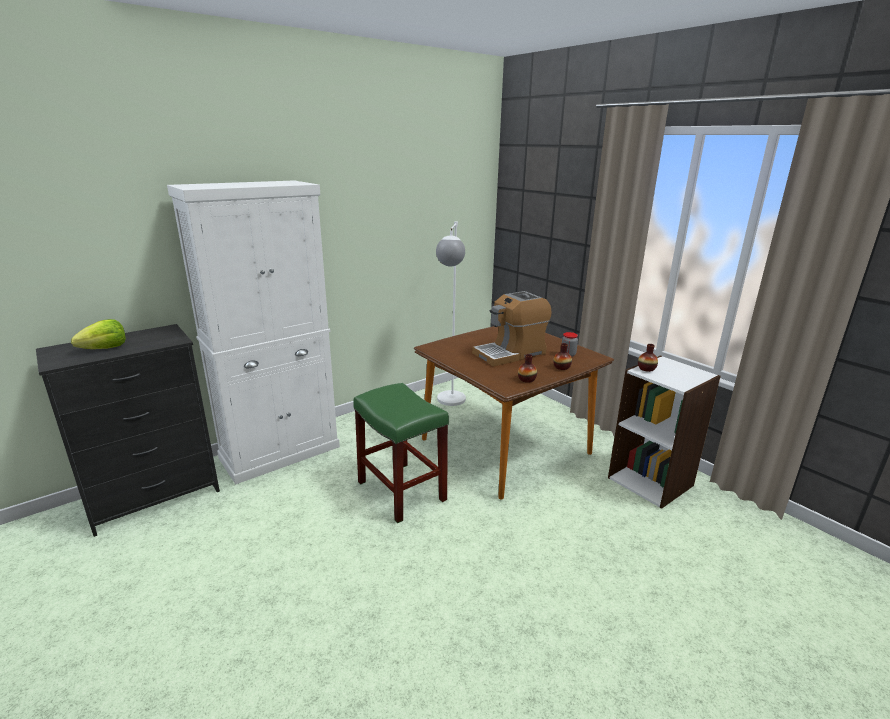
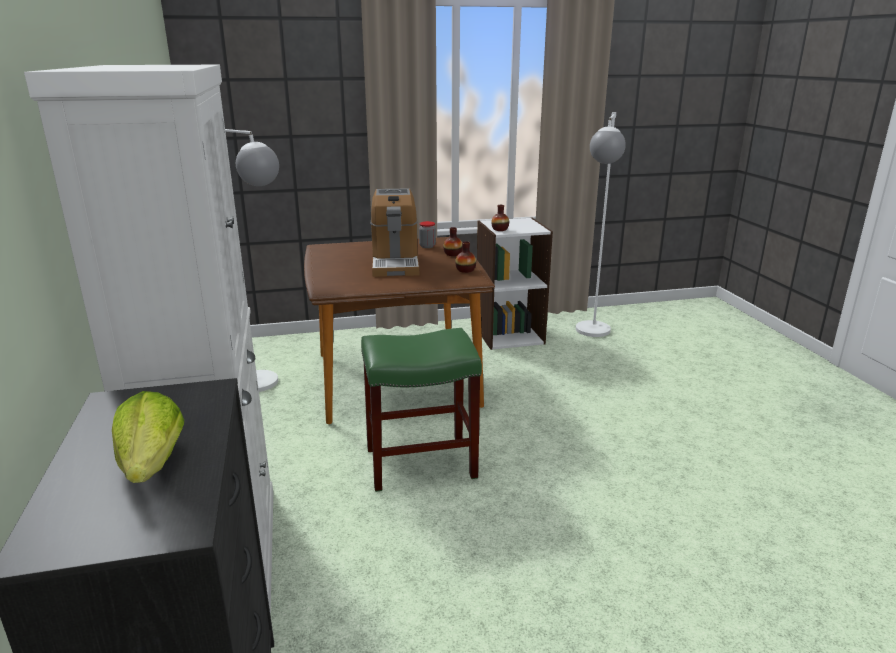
camera: 65 degrees left, 0 degrees up
none -> white floor lamp [576,112,626,337]

